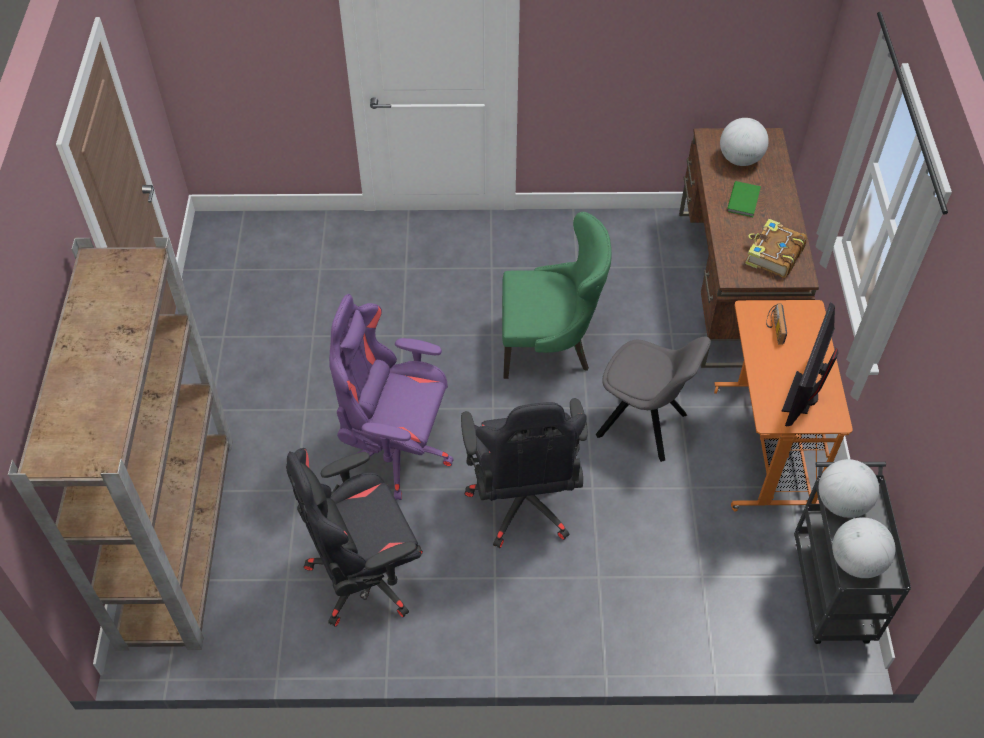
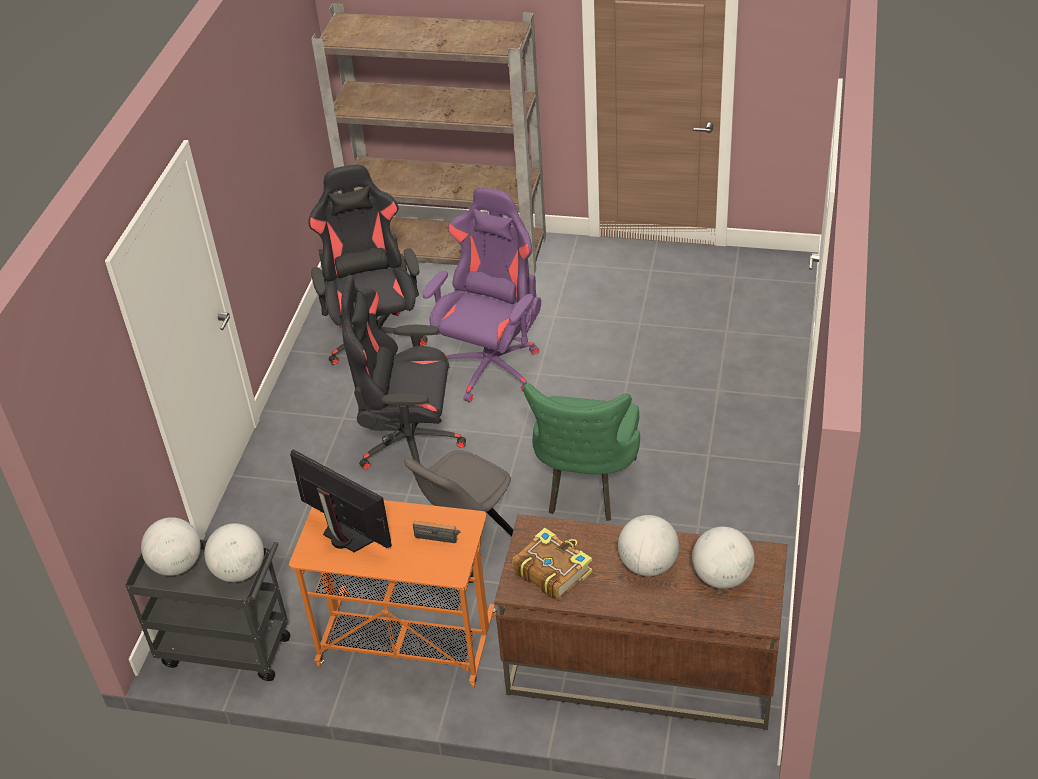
camera: 105 degrees right, 10 degrees down
green book [727,181,761,217] -> globe [618,515,679,576]

